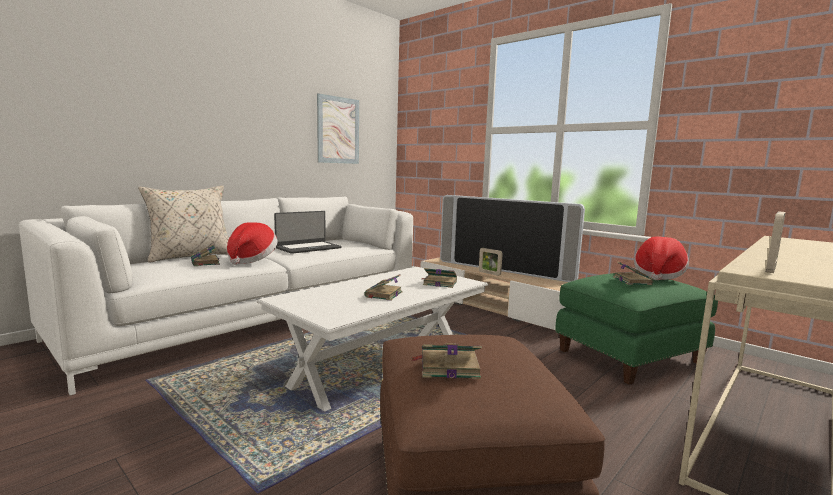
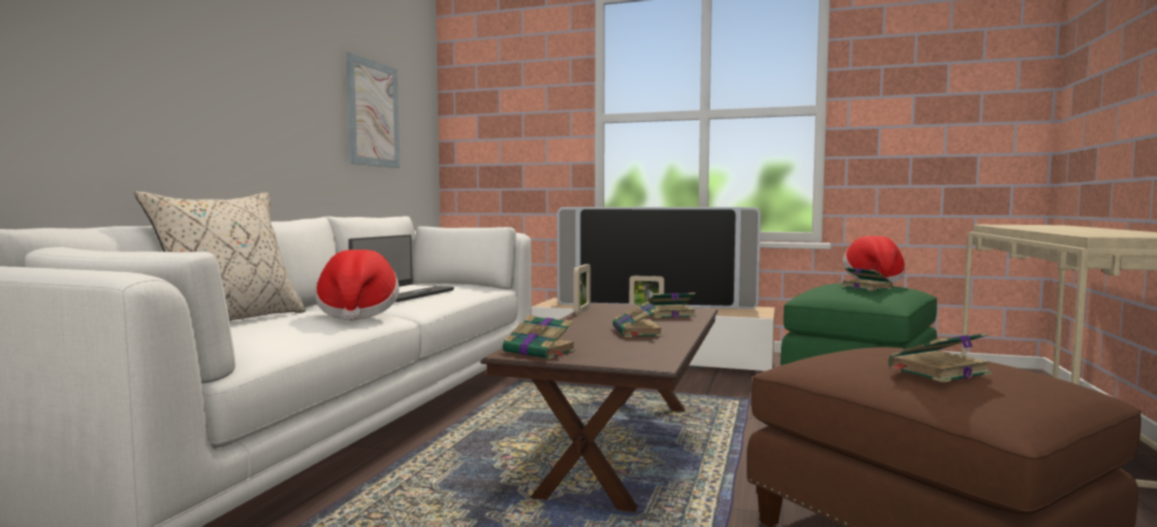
camera: 25 degrees left, 5 degrees down
book [191,244,220,266] -> book moved to [503,315,576,359]
white coffee table [256,267,489,412] -> brown coffee table [481,303,718,512]
picture frame [766,211,786,273] -> picture frame moved to [574,264,590,315]

